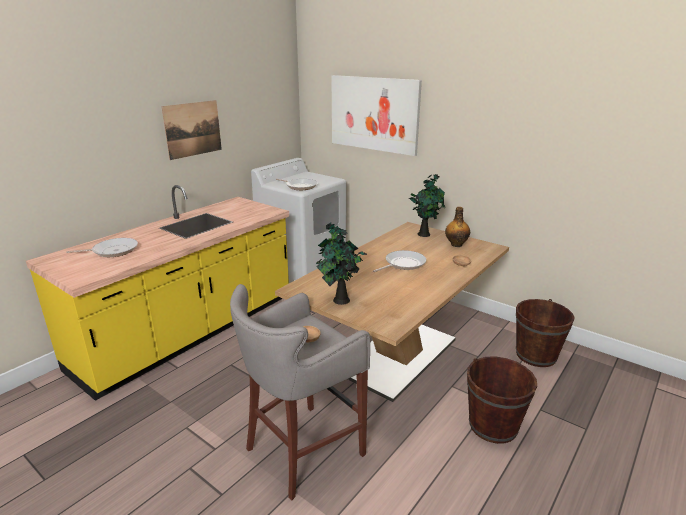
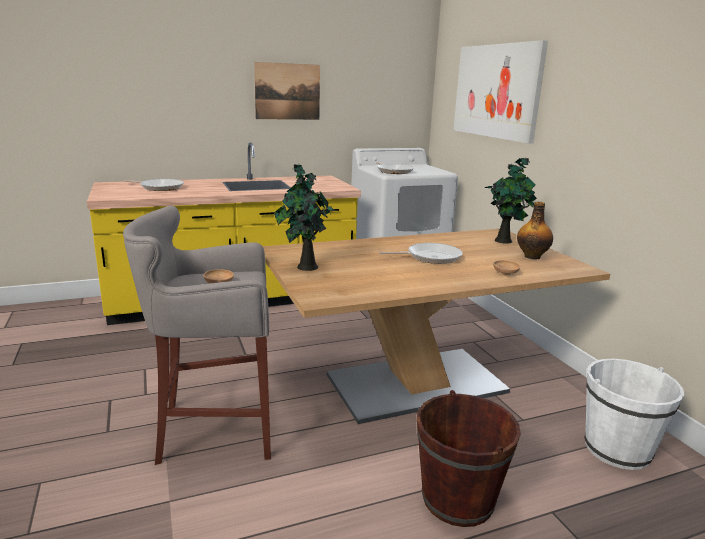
camera: 30 degrees right, 5 degrees down
brown bucket [516,299,575,367] -> white bucket [585,359,684,470]

